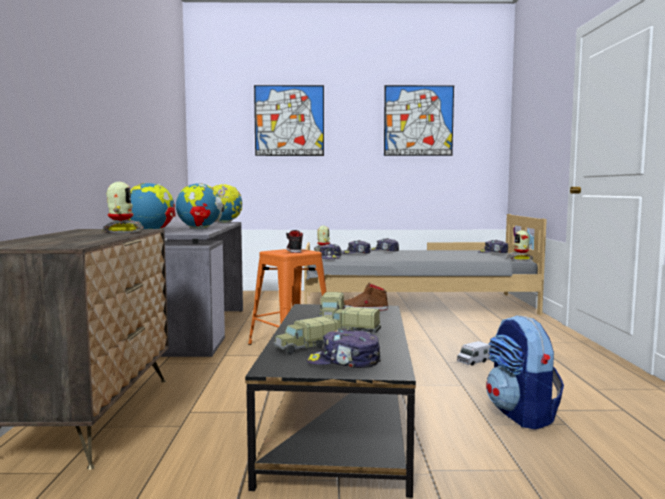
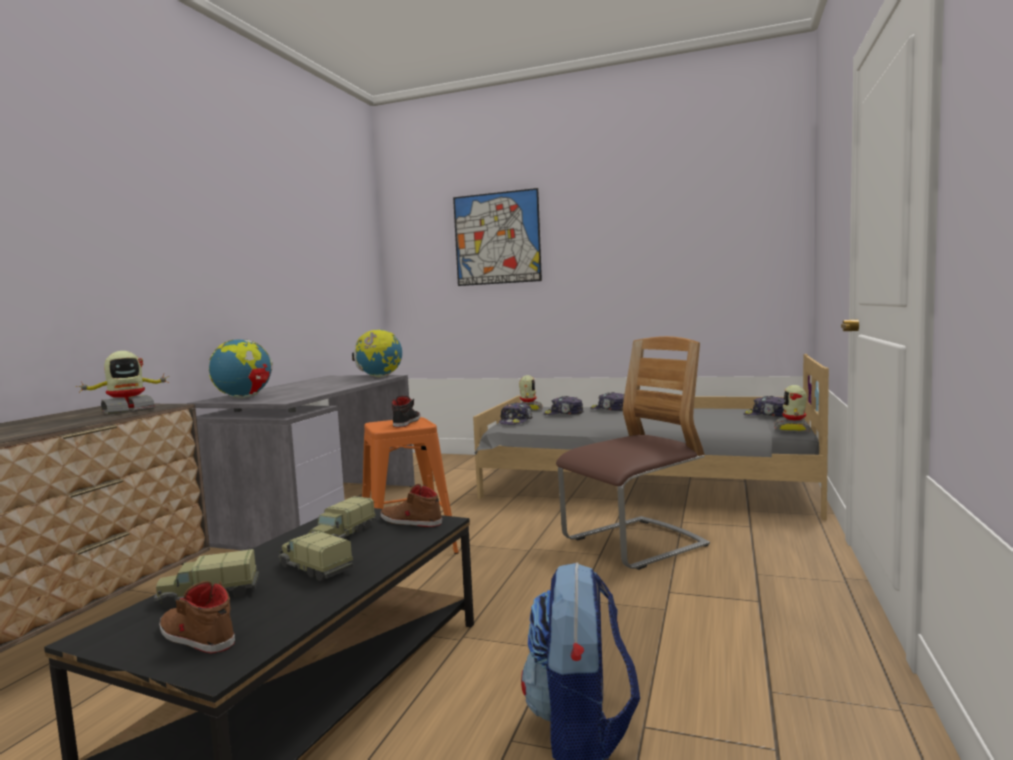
camera: 20 degrees right, 0 degrees up
toy robot [103,182,144,233] -> toy robot turned 45 degrees clockwise [76,351,169,415]
globe [176,183,224,229] -> none
cap [307,328,381,368] -> brown shoe [159,581,235,654]
picture [384,85,454,156] -> none
toy truck [457,341,490,366] -> none
none -> chair [556,336,710,570]

